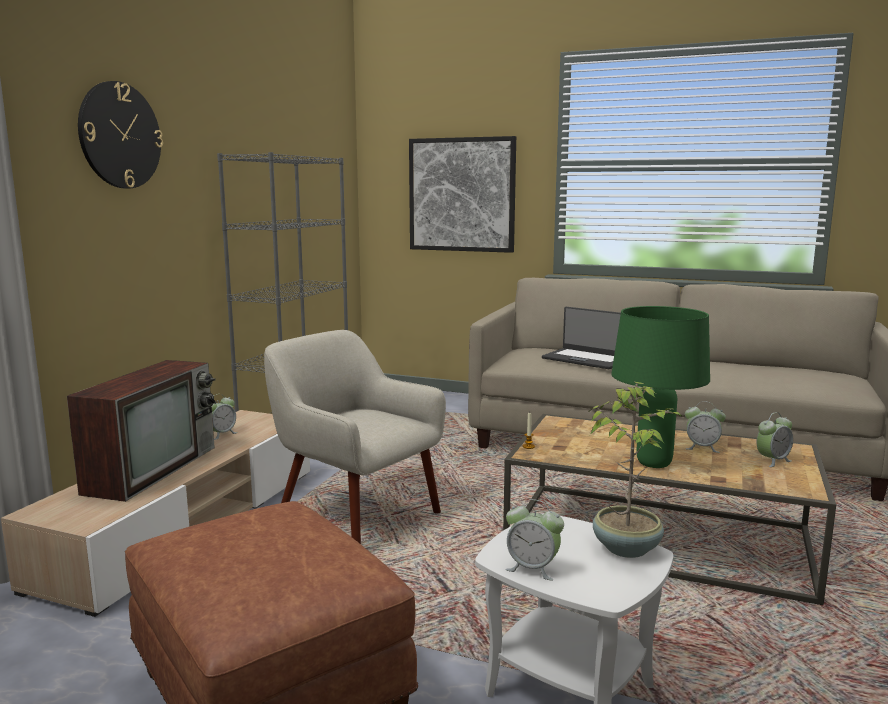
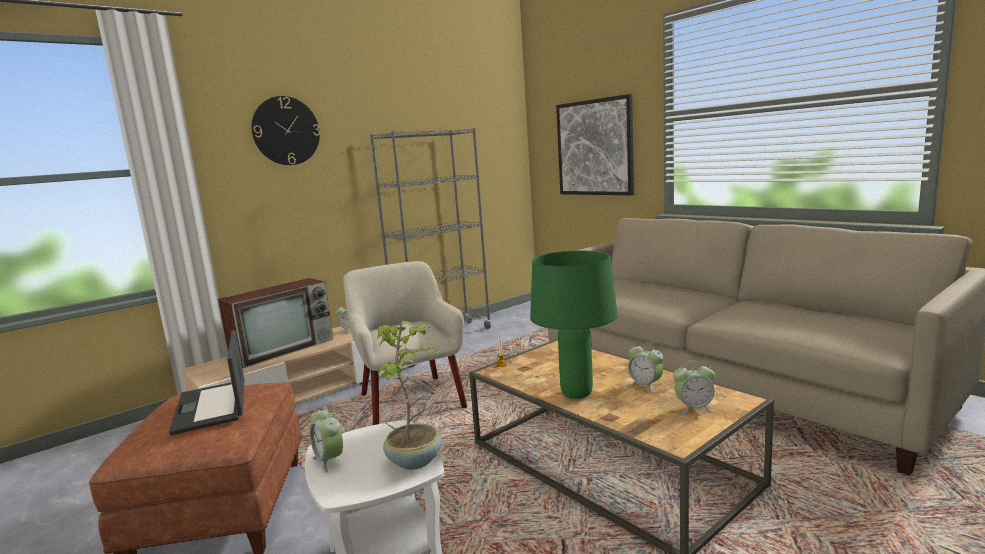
camera: 30 degrees right, 0 degrees up
laptop [542,307,621,369] -> laptop moved to [169,330,245,435]

